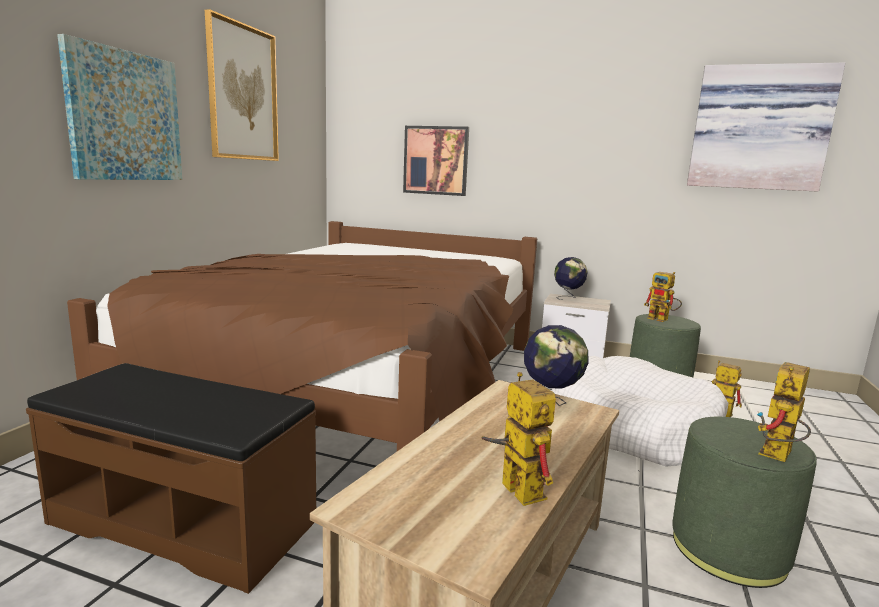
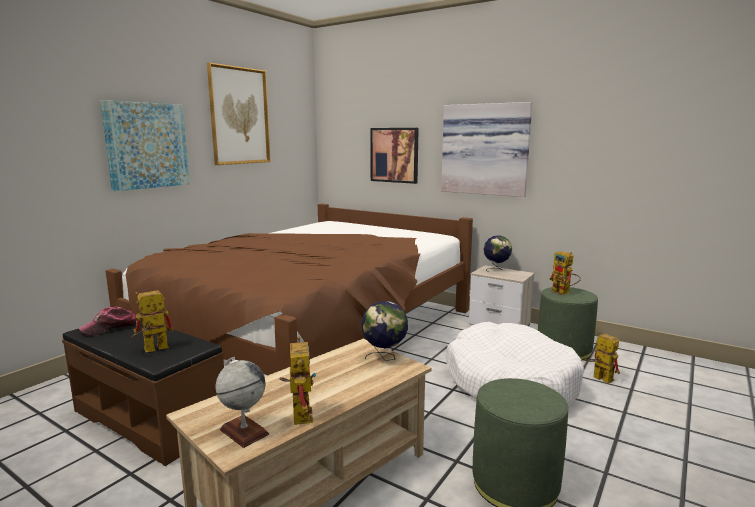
camera: 15 degrees right, 0 degrees up
picture [687,63,845,192] -> picture moved to [441,102,532,197]
toy robot [757,362,811,462] -> toy robot moved to [131,290,174,352]
none -> cap [78,307,137,336]
none -> globe [216,357,269,448]

